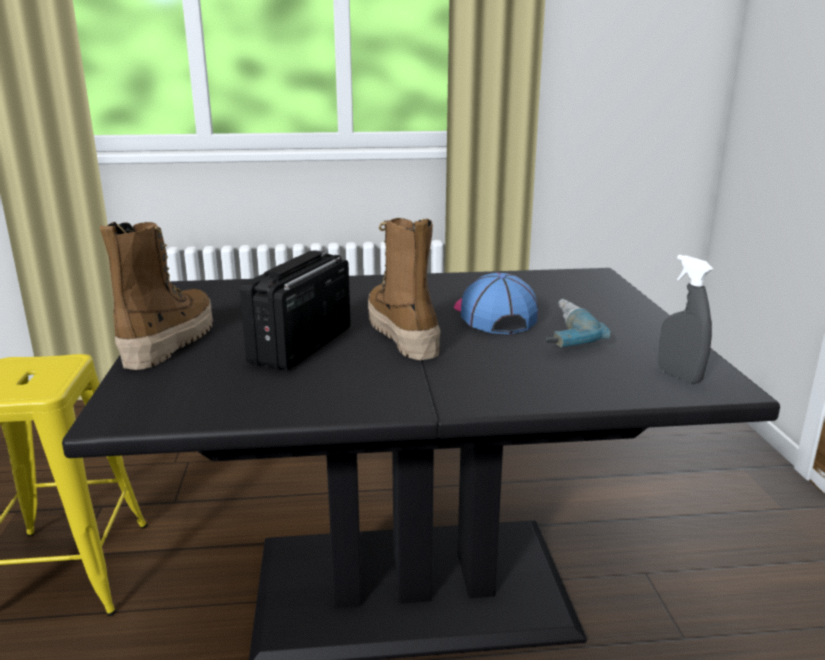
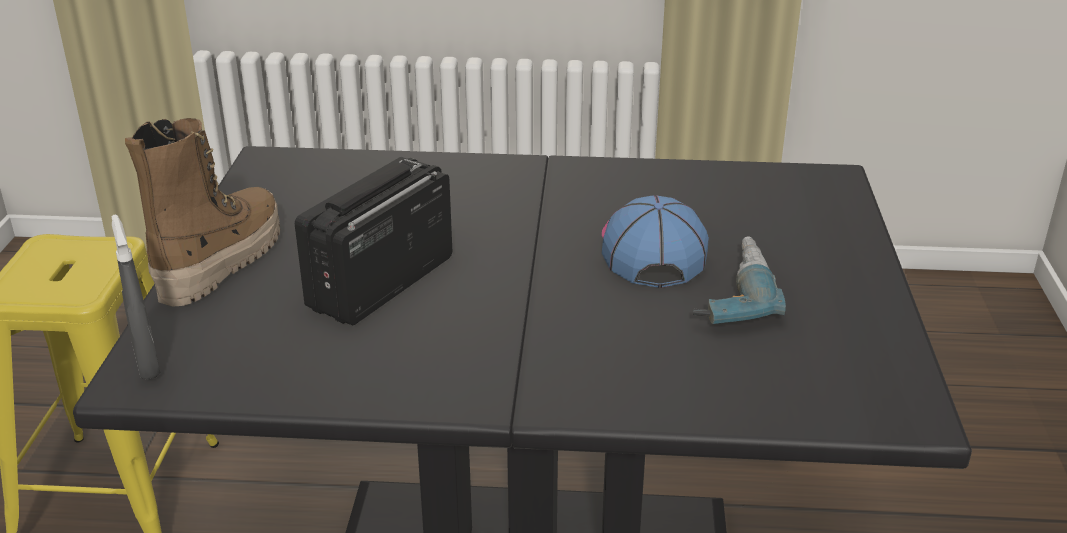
camera: 10 degrees right, 10 degrees up
boot [368,218,440,360] -> none
grey spray bottle [658,255,713,384] -> grey spray bottle moved to [112,214,161,380]

